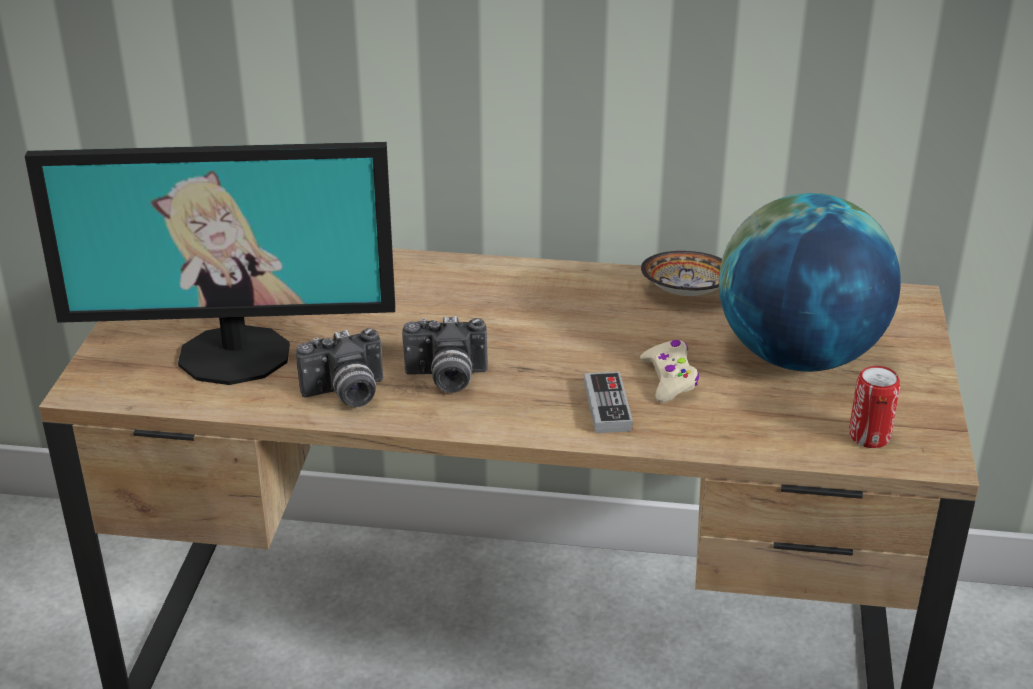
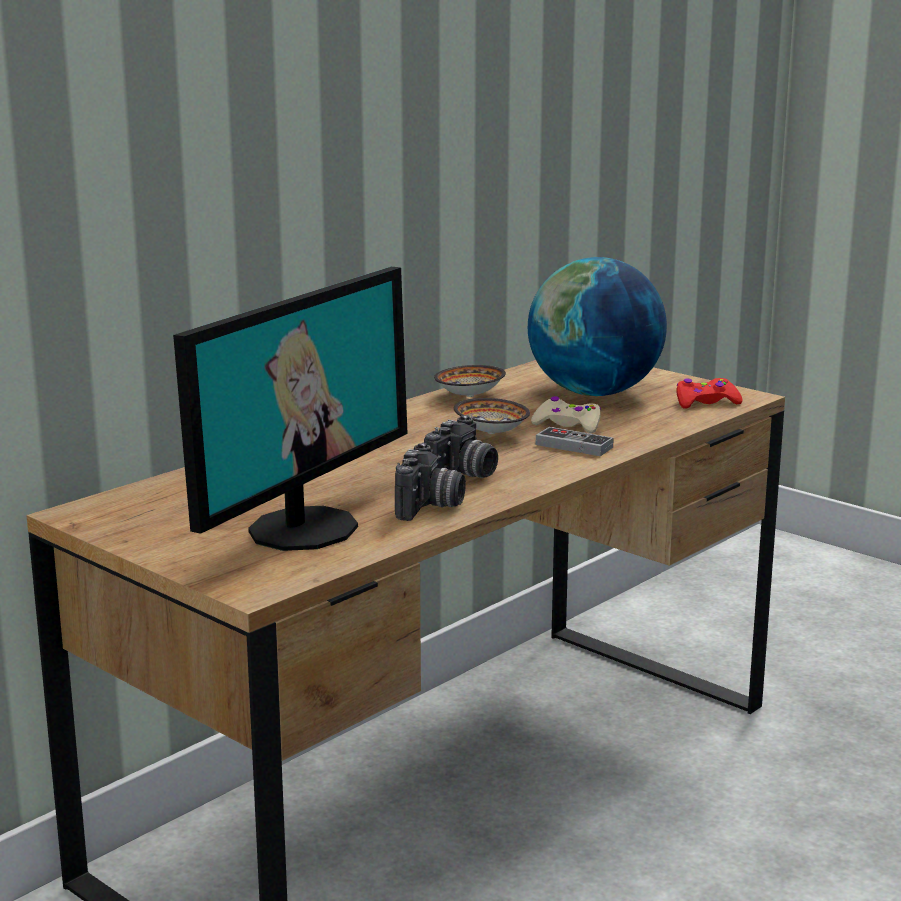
camera: 55 degrees left, 15 degrees down
can [849,366,900,448] -> red game controller [676,378,743,408]
none -> bowl [454,398,530,434]

